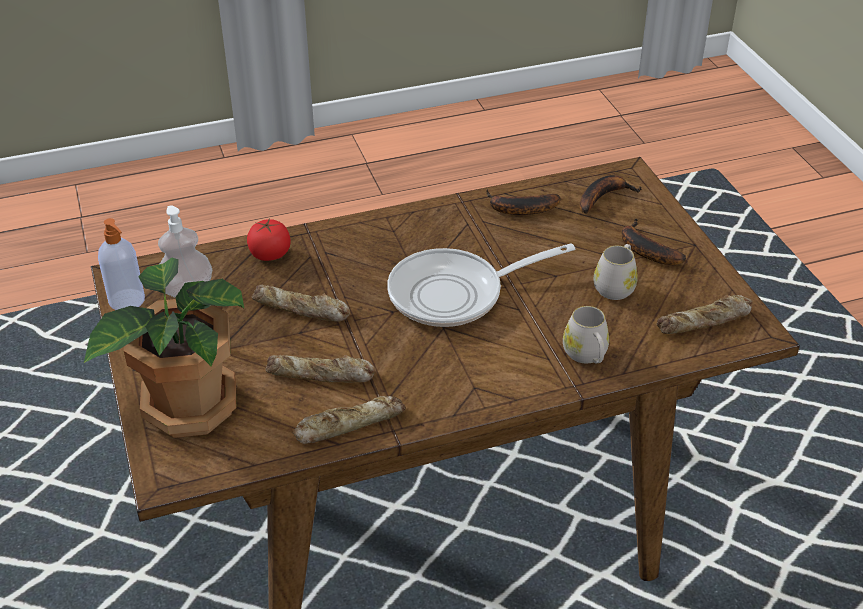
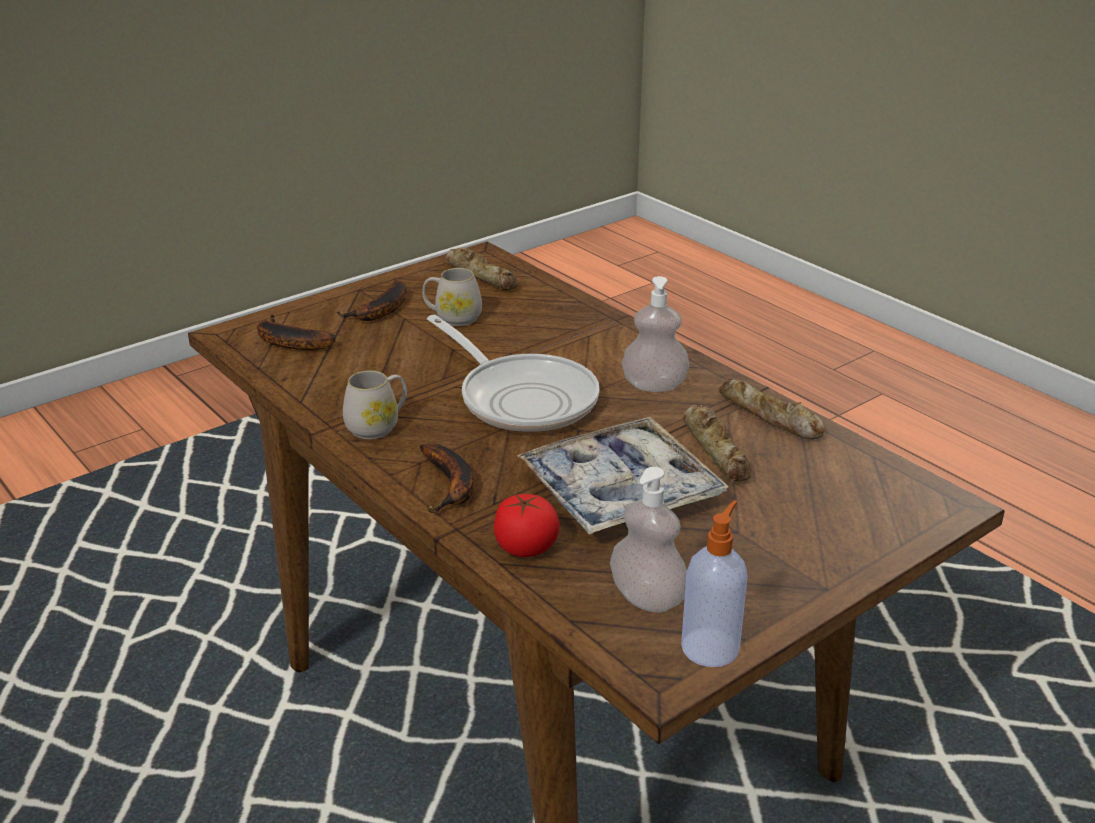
camera: 110 degrees left, 10 degrees down
potted plant [84,258,244,438] -> none
bread [252,285,350,322] -> tray [516,417,728,535]
banana [486,189,561,215] -> banana moved to [420,444,474,513]
white mug [563,306,609,363] -> white mug moved to [343,370,407,439]
none -> soap dispenser [622,276,690,392]

